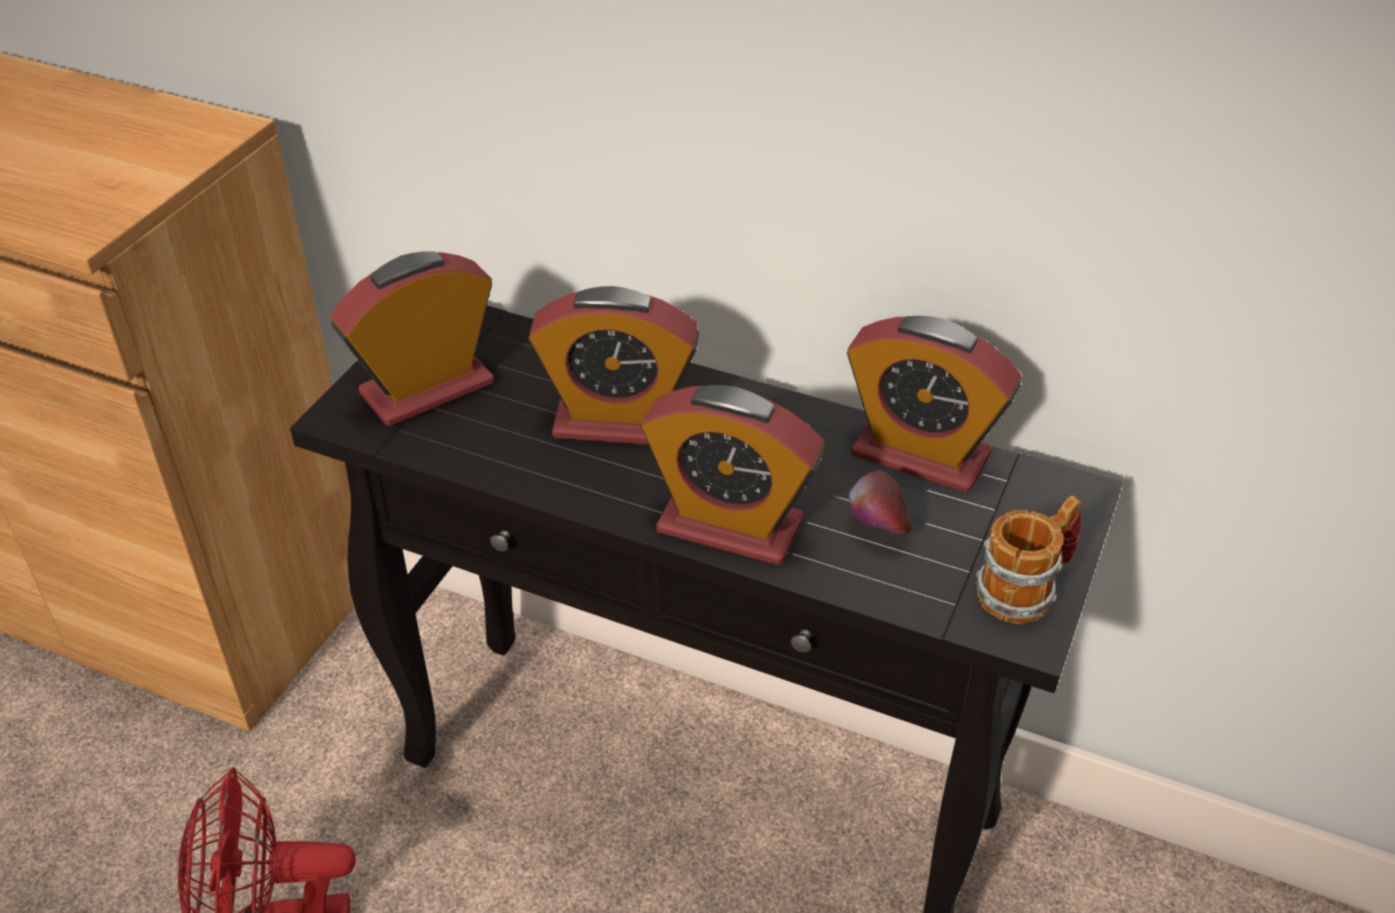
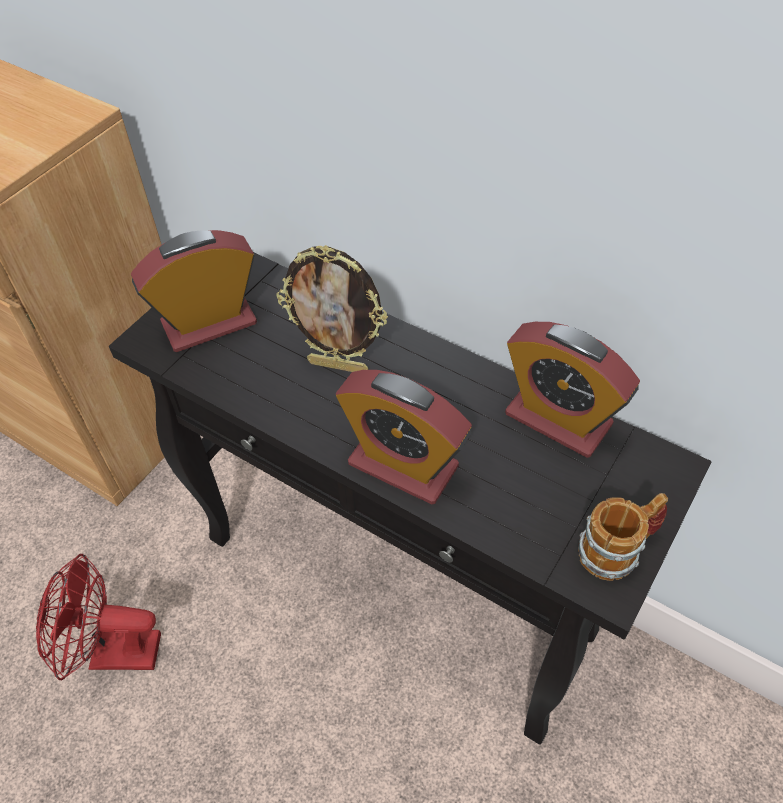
camera: 10 degrees right, 10 degrees up
alarm clock [528,286,699,445] -> picture frame [276,245,388,372]
apple [849,470,912,535] -> none

